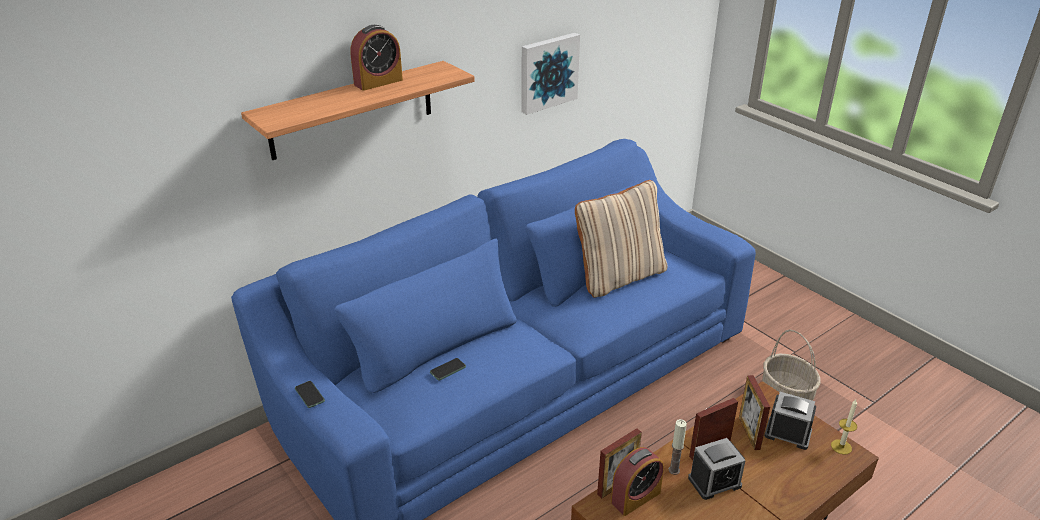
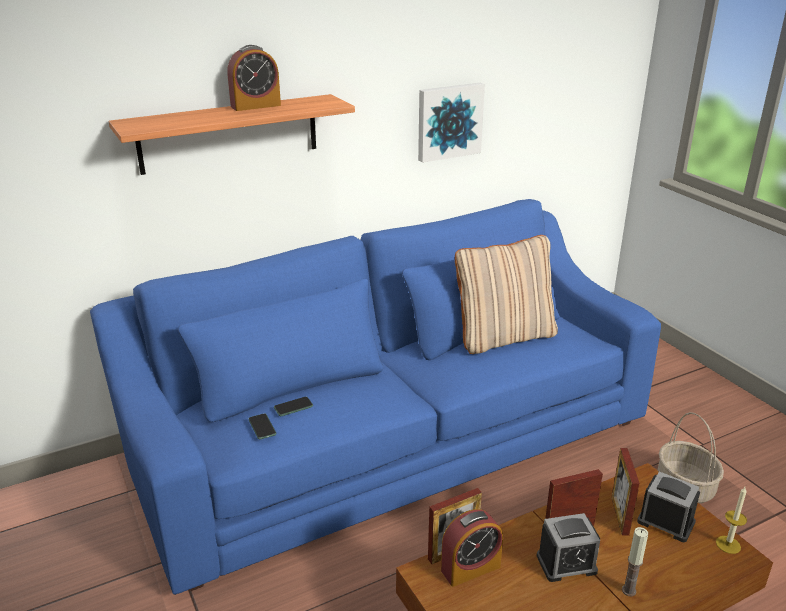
camera: 10 degrees right, 5 degrees down
phone [295,381,325,408] -> phone moved to [249,413,276,439]
candle [668,419,687,475] -> candle moved to [622,527,648,596]

